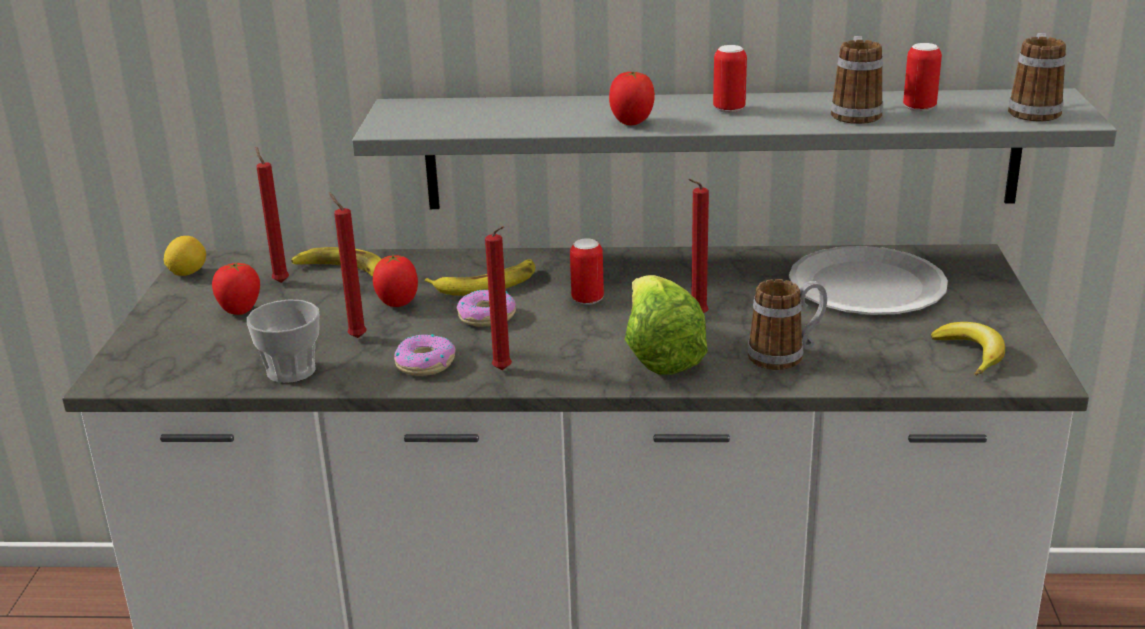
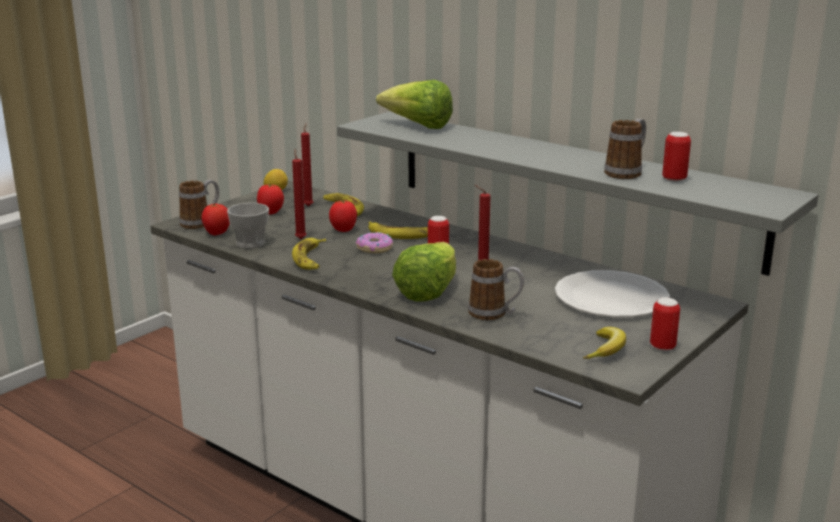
camera: 35 degrees right, 5 degrees down
donut [394,334,456,376] -> banana [292,238,326,270]
red candle [485,226,512,370] -> none
tomato [609,72,655,125] -> tomato moved to [201,204,230,235]
can [713,45,747,113] -> can moved to [650,297,680,351]
mug [1008,33,1066,121] -> mug moved to [179,180,219,229]
none -> lettuce [376,80,453,129]

